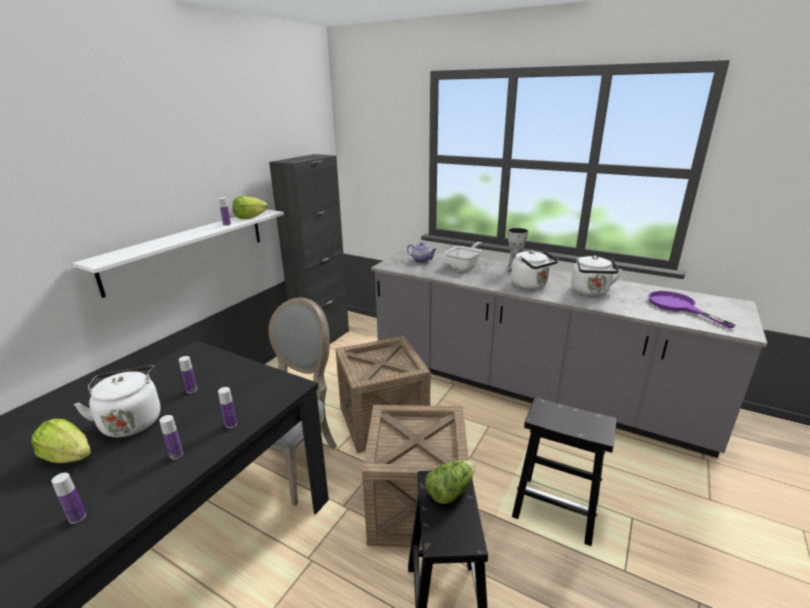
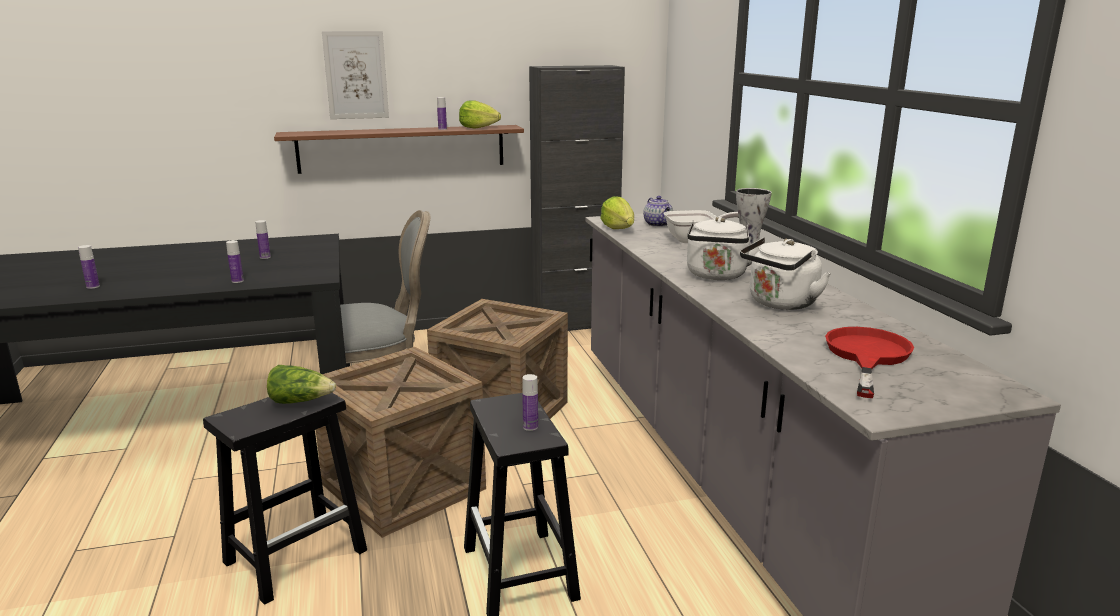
camera: 45 degrees right, 5 degrees down
lettuce [31,419,91,463] -> lettuce moved to [600,196,634,229]
white shelf [72,210,284,298] -> brown shelf [274,125,524,174]
white kettle [74,366,161,437] -> none
bottle [159,415,183,460] -> bottle moved to [522,374,538,431]
purple frying pan [648,291,735,328] -> red frying pan [825,327,914,398]
none -> picture [322,31,389,119]

